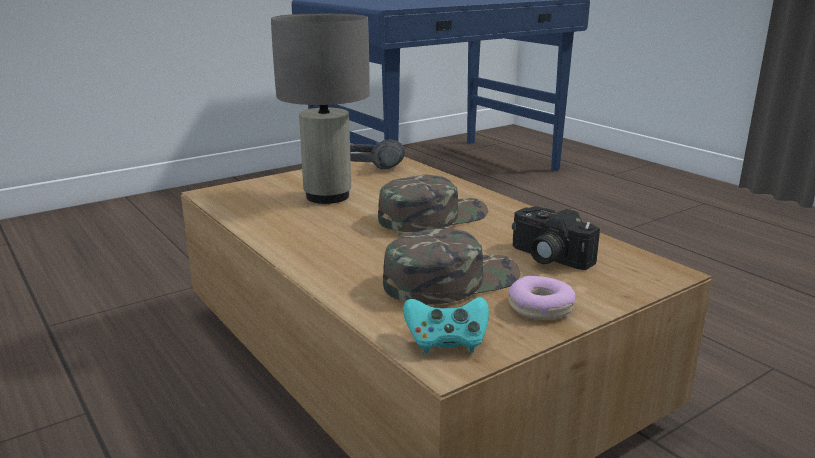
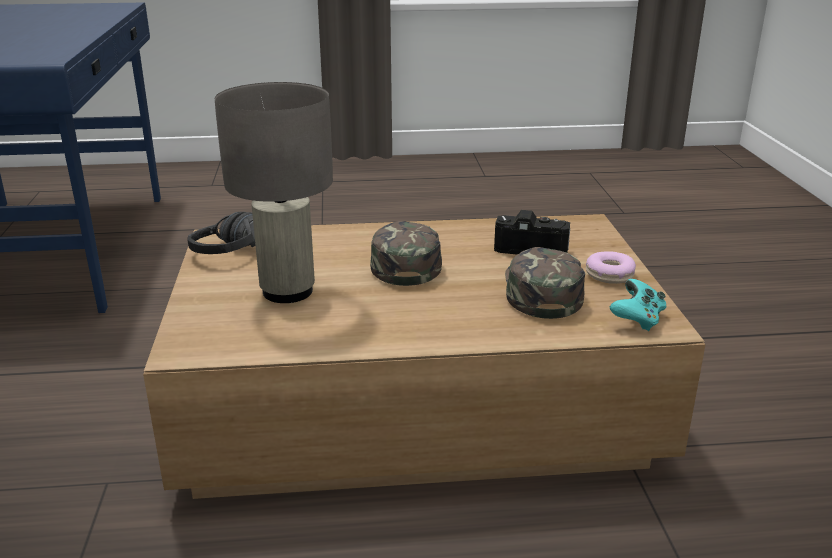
camera: 60 degrees left, 5 degrees up
camera [512,206,600,270] -> camera turned 150 degrees counterclockwise [494,210,570,255]

